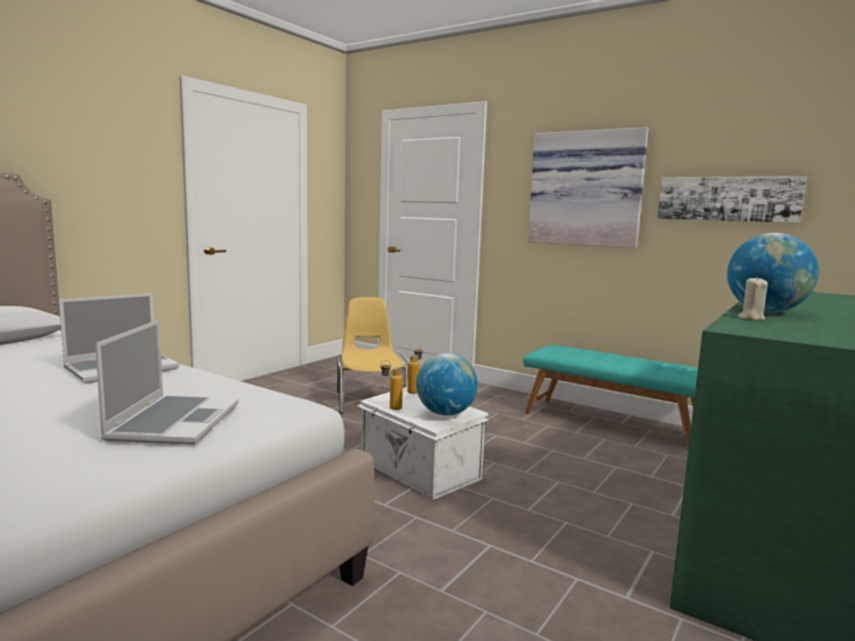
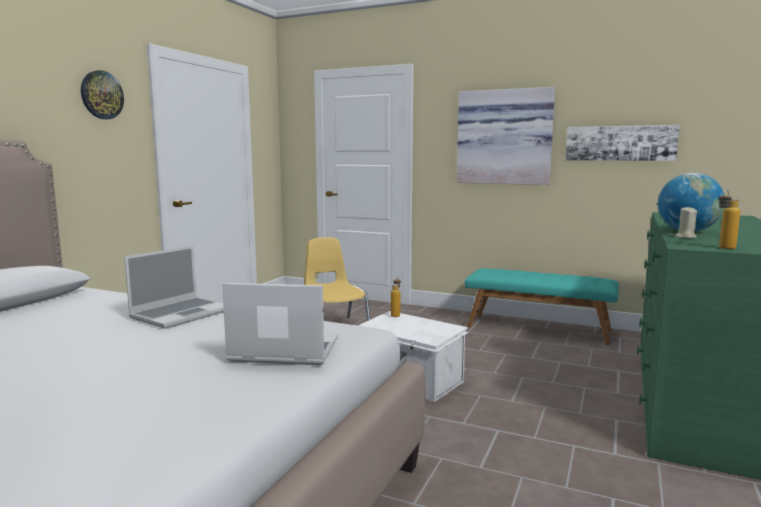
camera: 10 degrees left, 0 degrees up
laptop [95,320,239,445] -> laptop turned 75 degrees counterclockwise [222,283,338,365]
bottle [380,360,403,410] -> bottle moved to [719,189,740,249]
globe [416,353,478,416] -> none
none -> wall clock [81,70,124,119]

